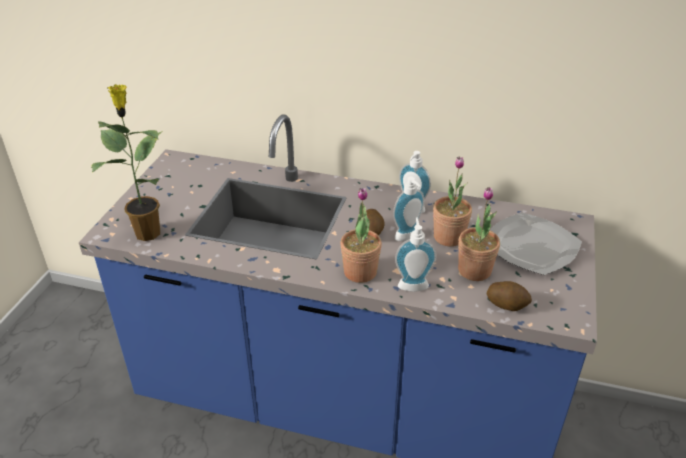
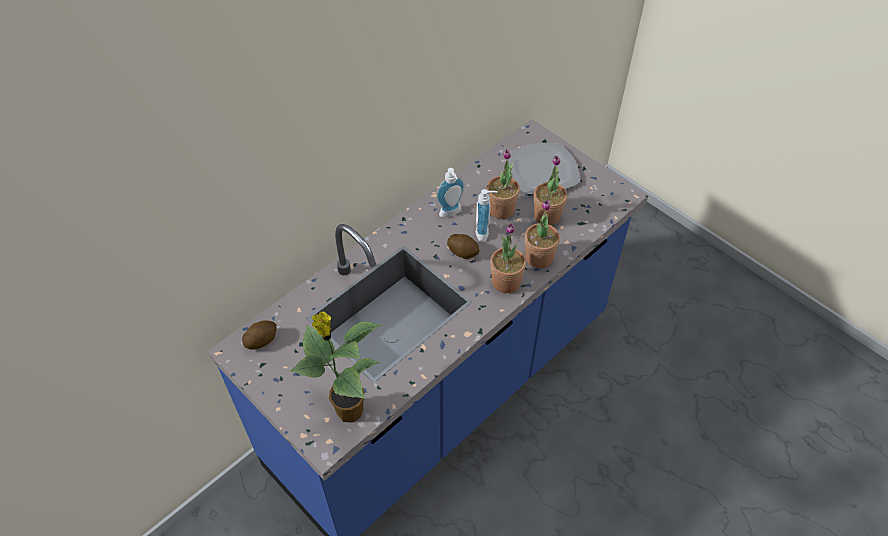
camera: 60 degrees left, 15 degrees up
soap dispenser [395,217,437,292] -> potted plant [525,200,560,268]
potato [486,281,532,311] -> potato moved to [242,321,277,350]

